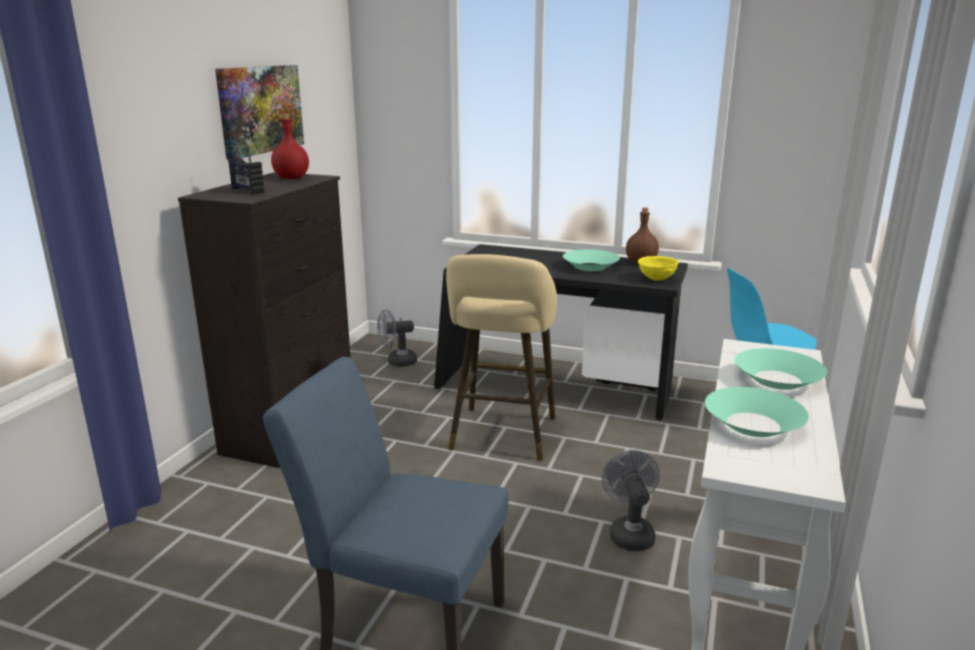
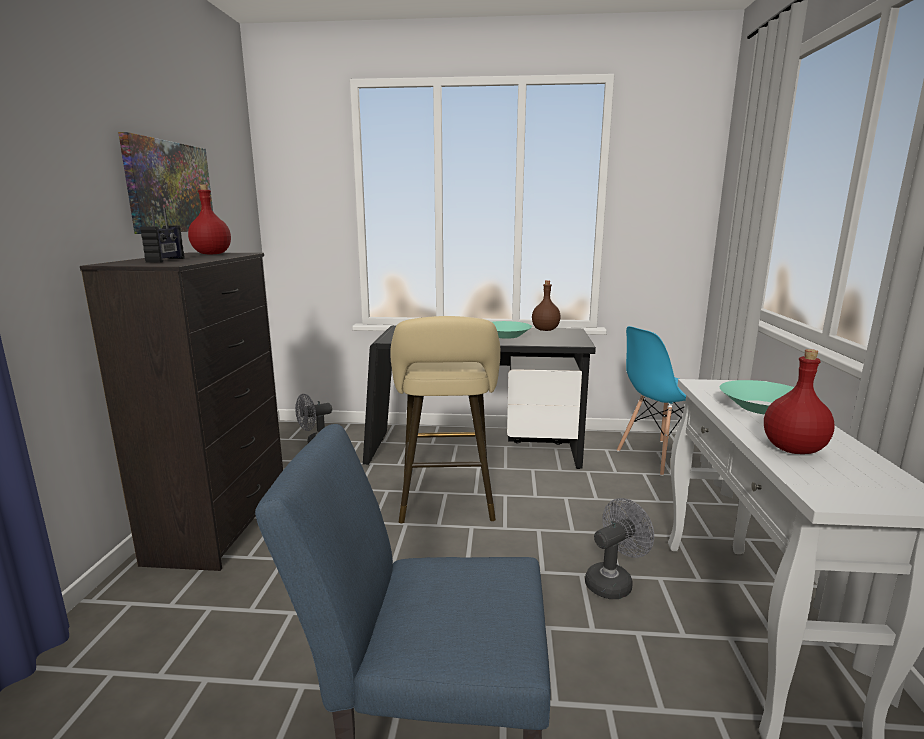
camera: 15 degrees left, 5 degrees down
radio [228,144,265,195] -> radio turned 120 degrees counterclockwise [140,207,184,263]
grey fan [602,450,660,551] -> grey fan turned 75 degrees clockwise [585,498,654,599]
yellow bowl [638,256,679,281] -> none
turquoise bowl [705,387,809,437] -> red bottle [764,349,835,454]

